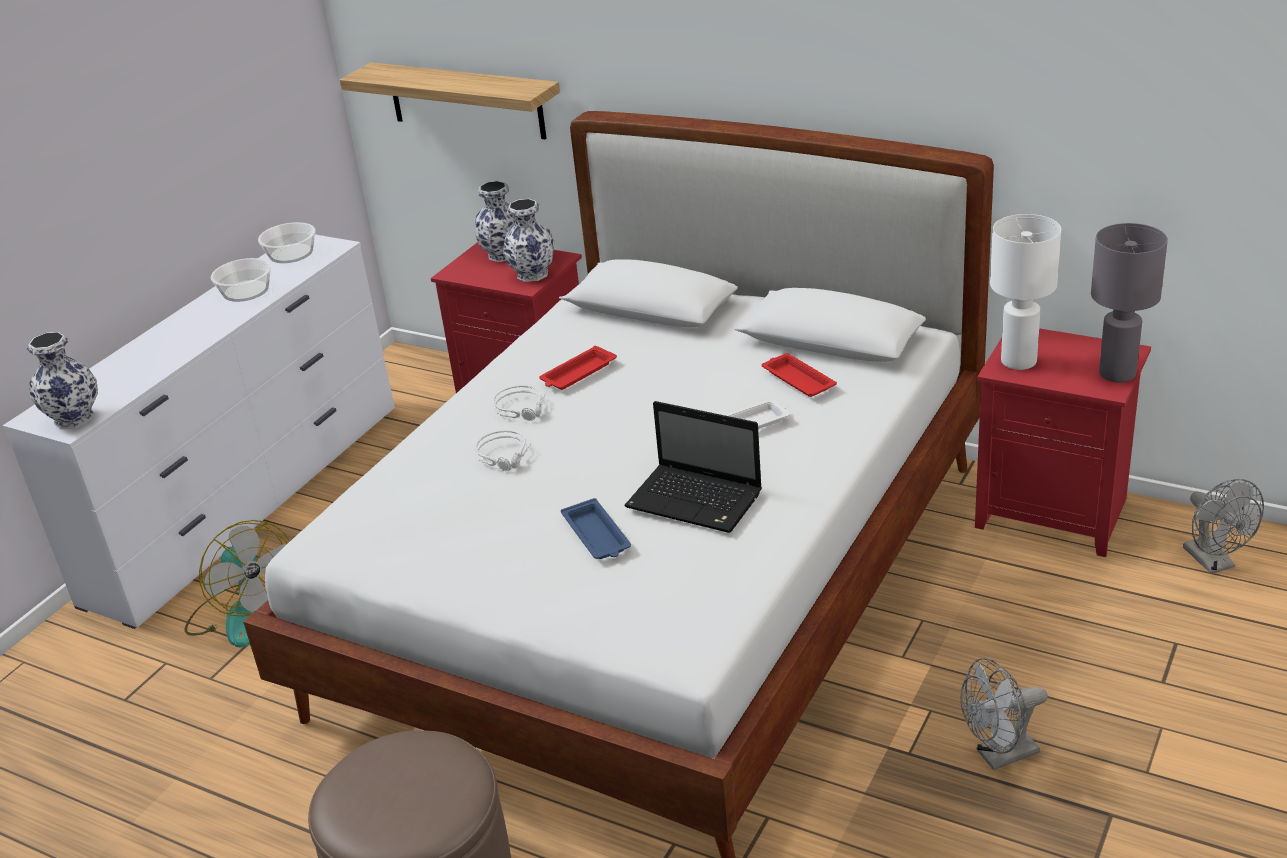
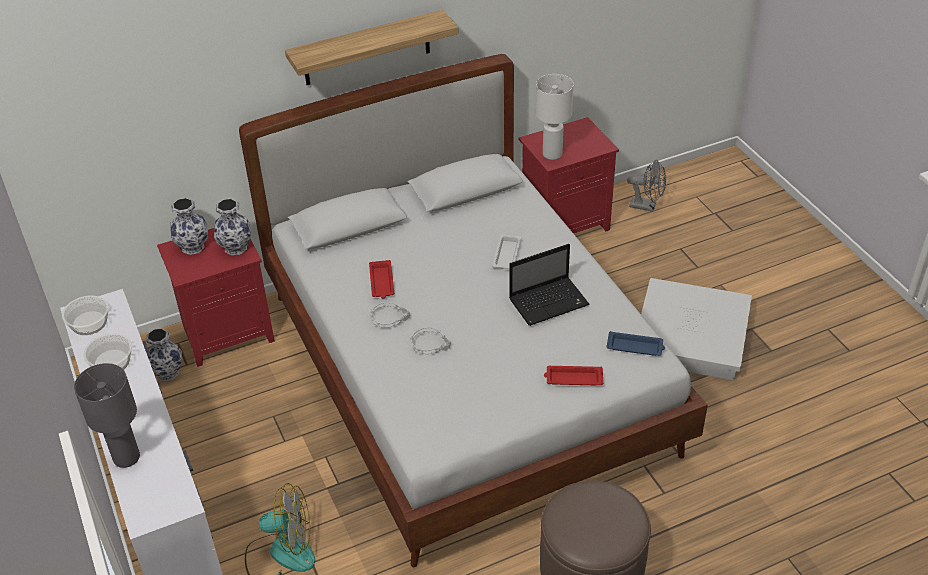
camera: 55 degrees left, 10 degrees up
vase [27,332,98,429] -> vase moved to [146,328,182,381]
shelf [340,62,560,140] -> shelf moved to [285,10,459,85]
blue tray [561,498,631,559] -> blue tray moved to [607,331,665,356]
red tray [762,353,837,397] -> red tray moved to [544,366,603,385]
grey fan [960,658,1048,770] -> white storage box [641,278,752,380]
grey table lamp [1091,223,1168,383] -> grey table lamp moved to [74,363,140,468]

